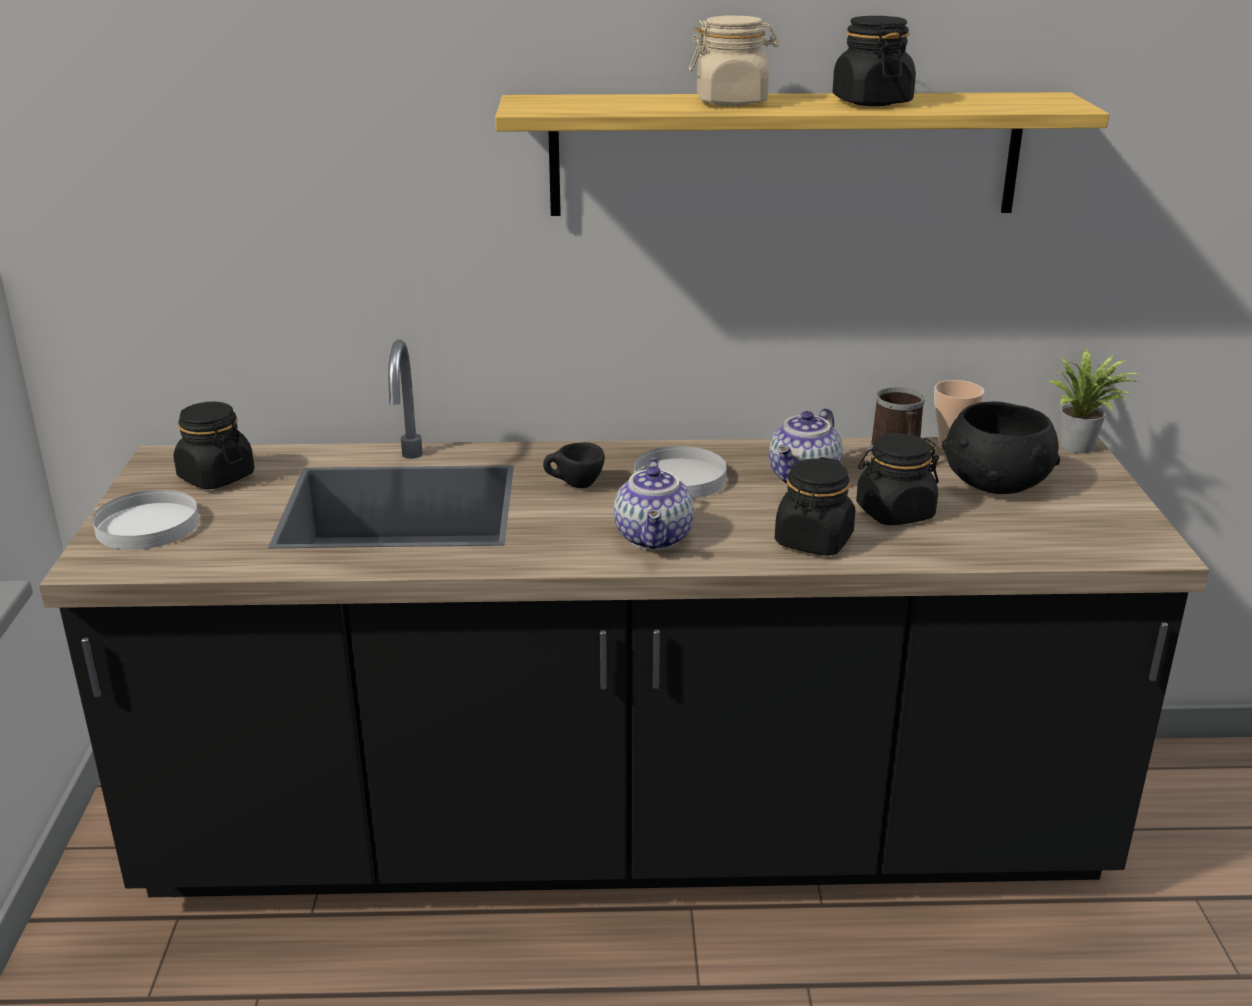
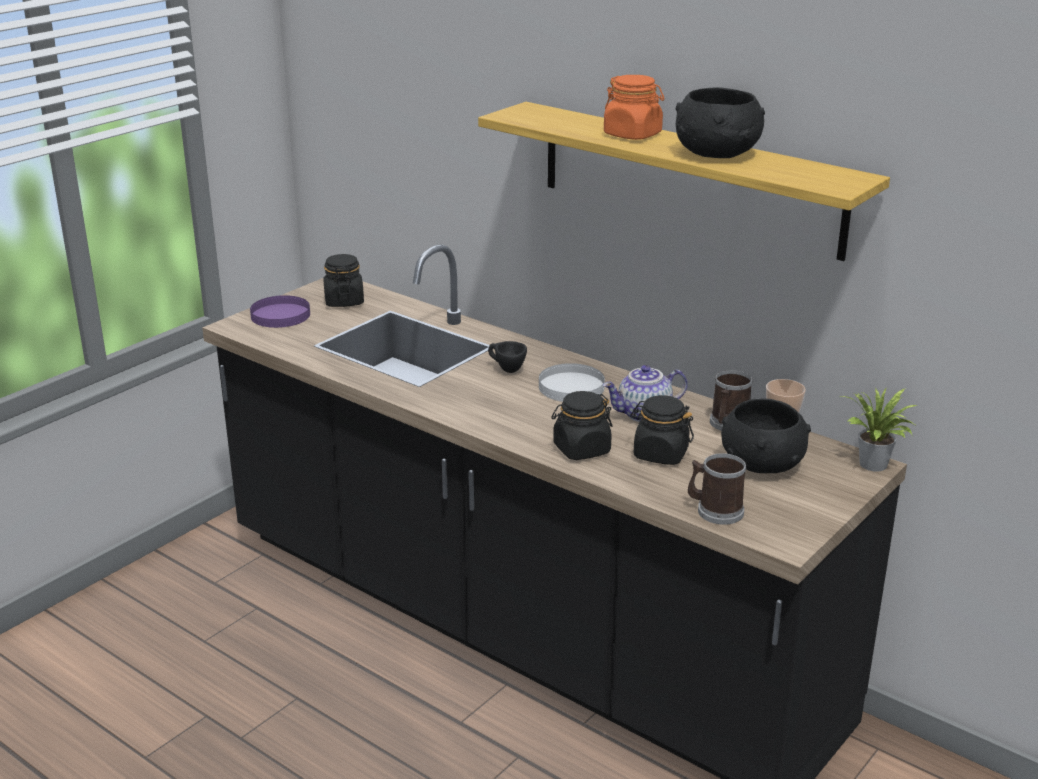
camera: 40 degrees right, 0 degrees up
white plate [93,490,199,550] -> purple plate [250,295,310,328]
teapot [614,458,694,550] -> none
beige jar [689,16,780,106] -> orange jar [604,75,664,140]
black jar [832,16,916,106] -> black bowl [676,87,765,158]
none -> mug [688,453,747,525]

